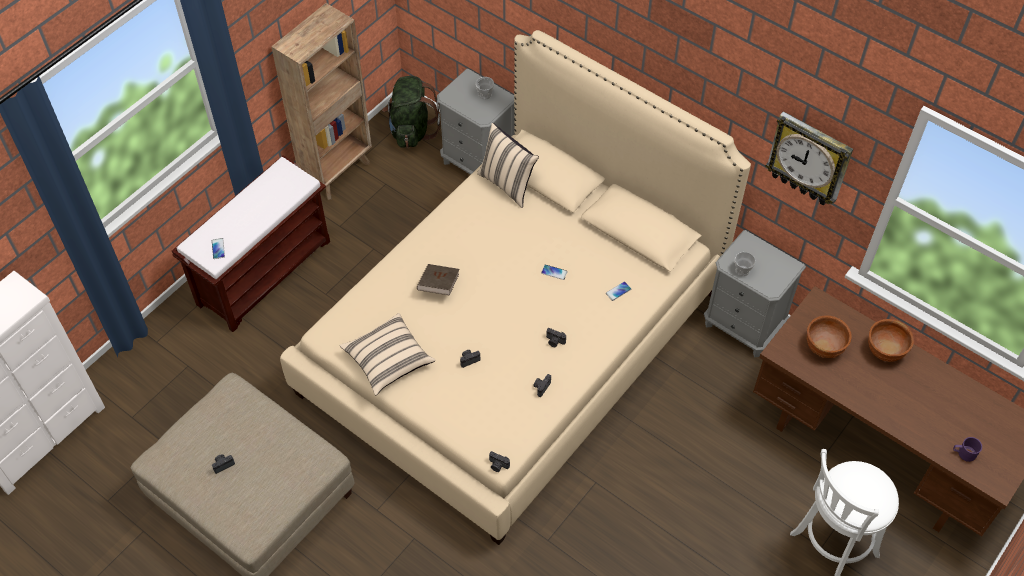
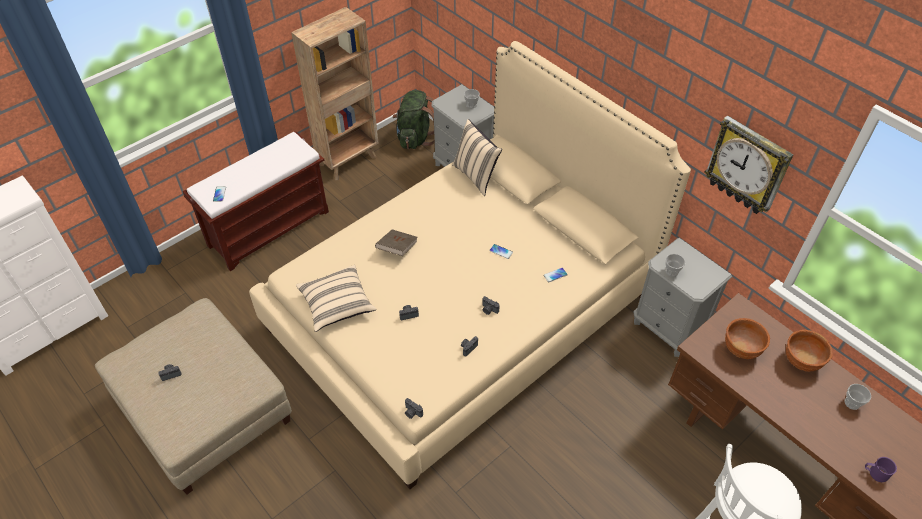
camera: 10 degrees right, 5 degrees down
none -> cup [844,384,871,410]

